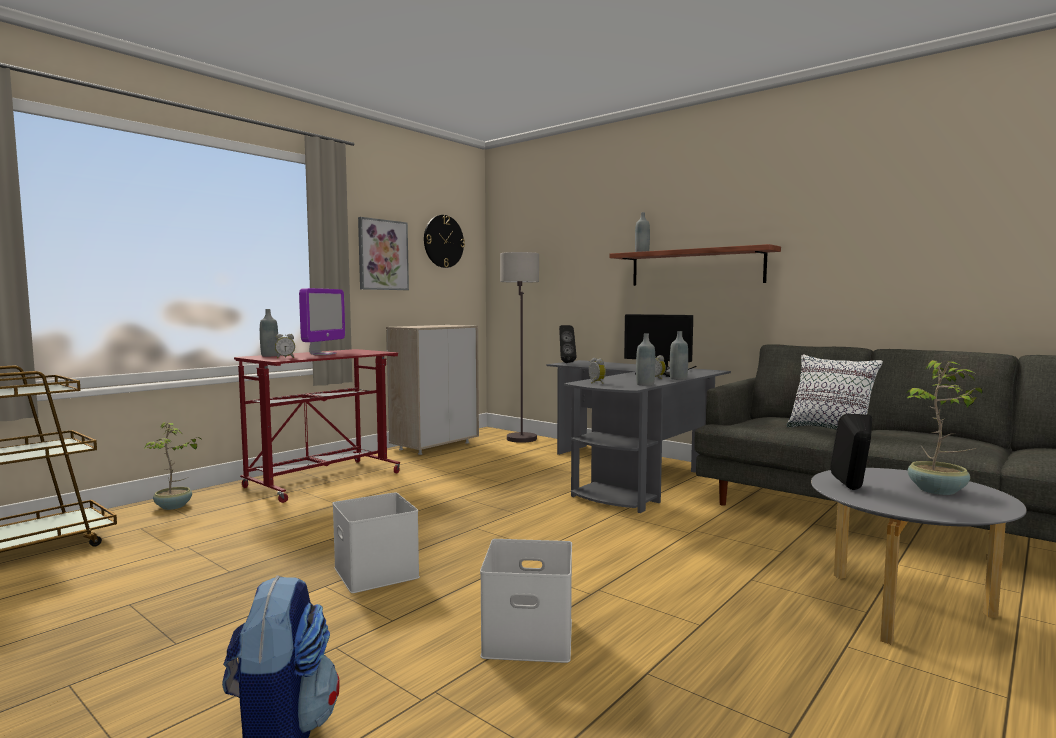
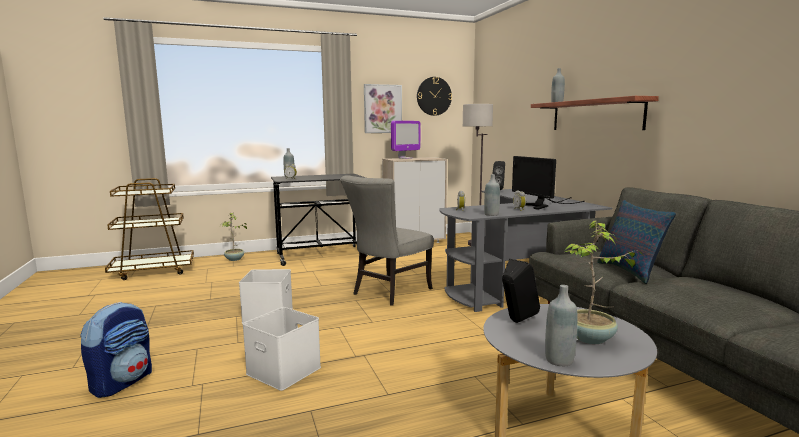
camera: 30 degrees right, 5 degrees up
red desk [234,349,400,503] -> black desk [271,174,367,266]
monitor [299,288,345,355] -> monitor moved to [391,121,421,159]
grey bottle [670,331,688,380] -> grey bottle moved to [545,285,577,366]
white pillow [786,354,883,430] -> blue pillow [597,200,676,284]
none -> grey chair [340,175,434,305]

